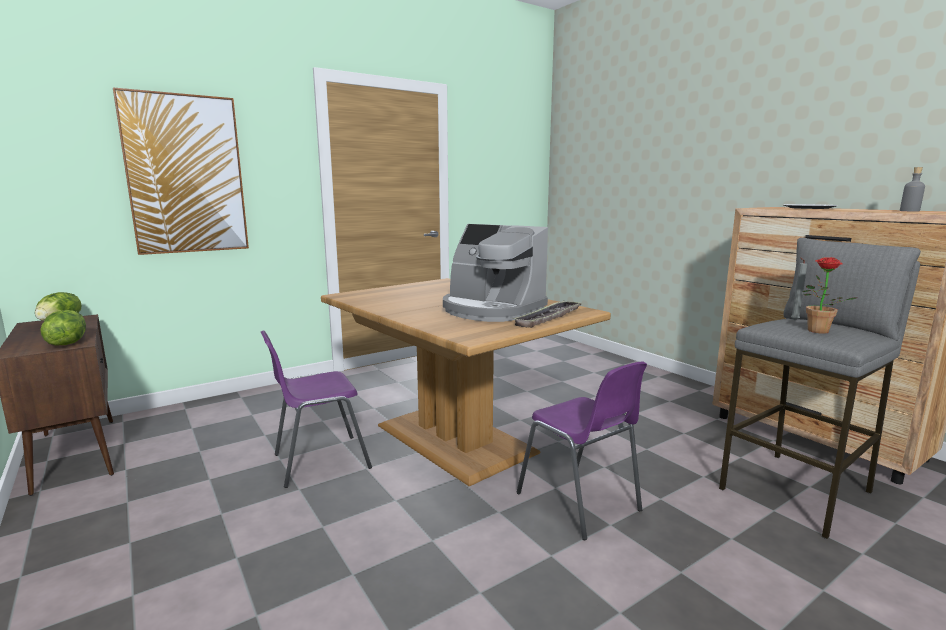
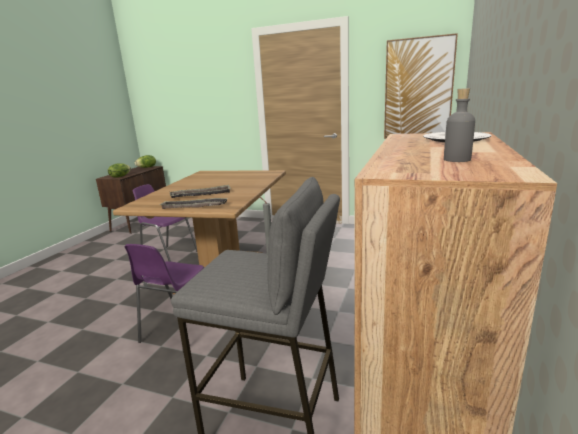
camera: 55 degrees right, 5 degrees up
picture [113,87,249,255] -> picture moved to [384,33,458,139]
coffee machine [443,224,548,322] -> tray [170,185,231,198]
potted plant [802,257,856,334] -> none

